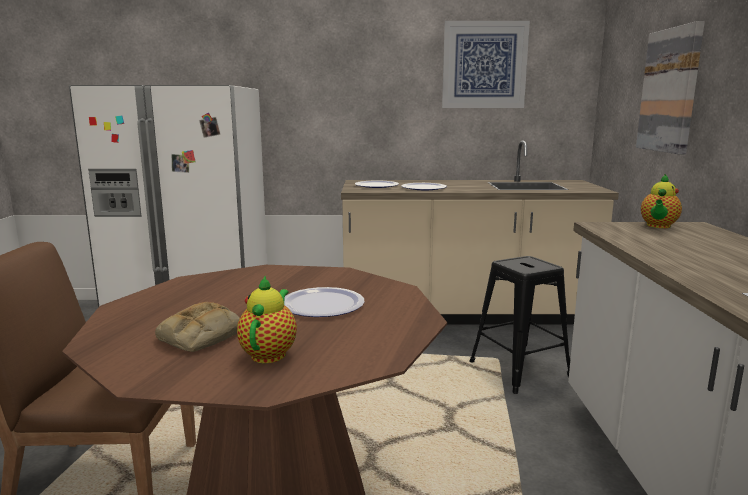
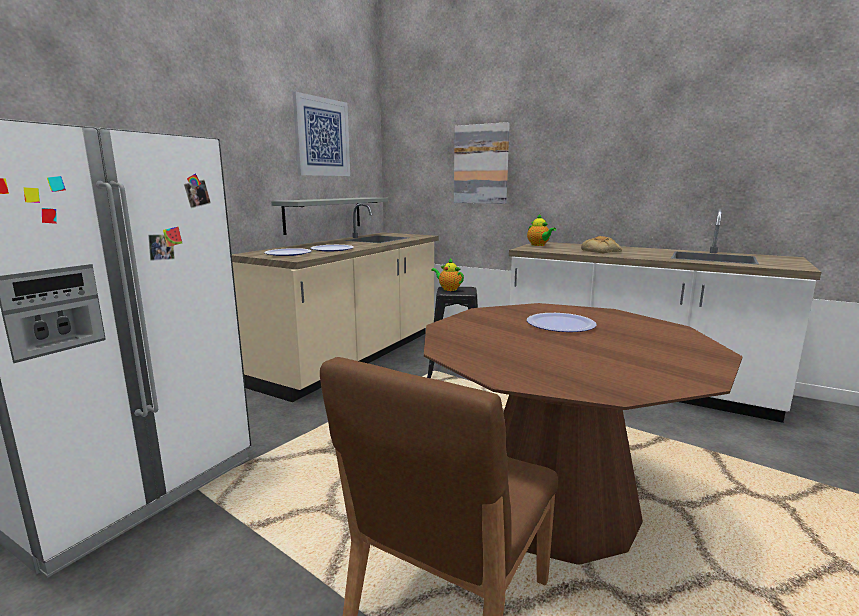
camera: 60 degrees left, 0 degrees up
bread [155,302,240,352] -> bread moved to [581,236,622,253]
teapot [237,275,297,363] -> teapot moved to [431,258,464,291]
none -> grey shelf [271,197,388,235]

